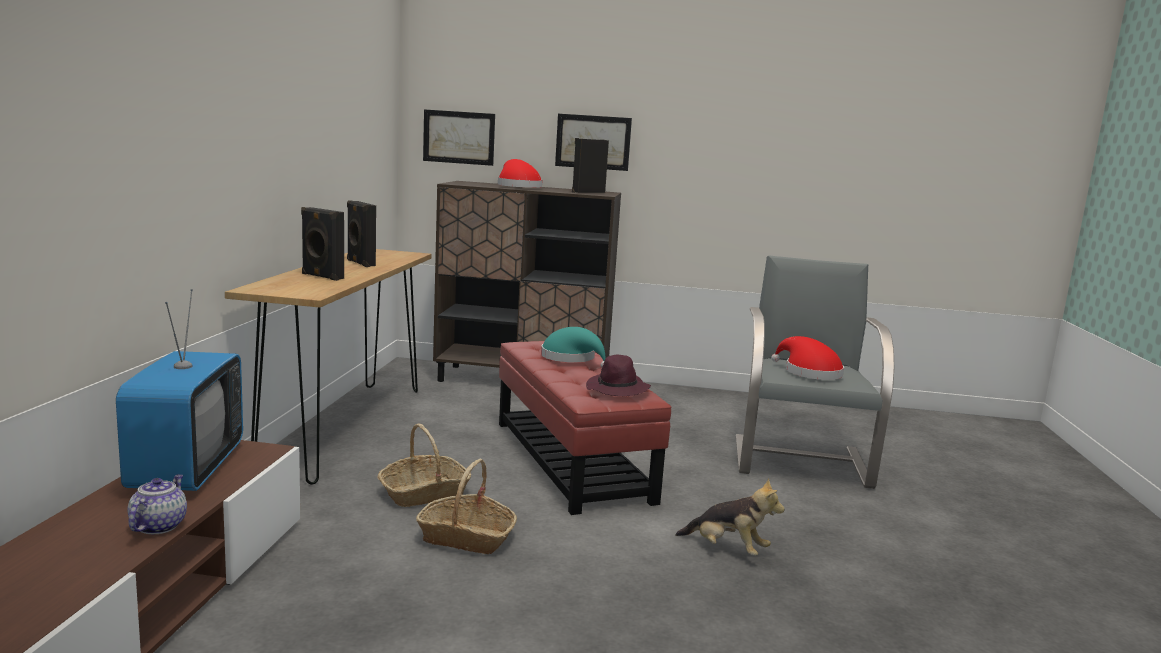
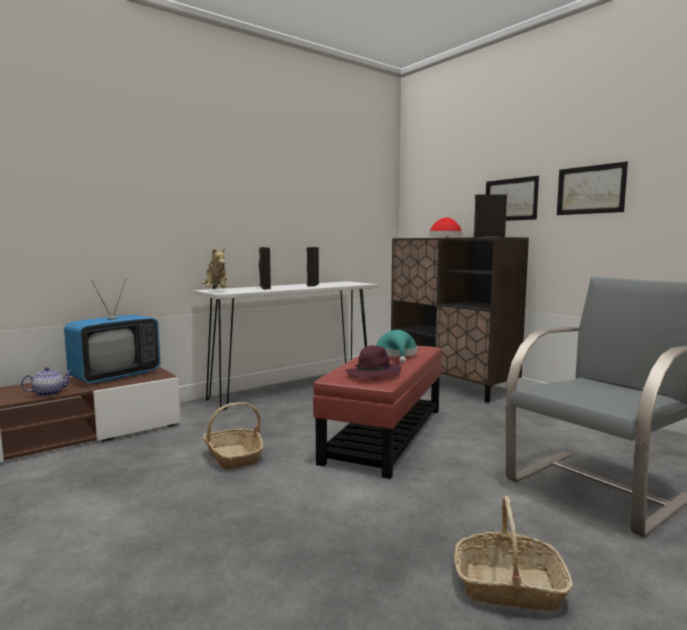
camera: 45 degrees right, 5 degrees down
brown console table [225,249,431,485] -> white console table [194,281,379,410]
basket [378,423,471,507] -> basket moved to [454,496,573,611]
picture [423,109,495,166] -> picture moved to [557,162,628,215]
plush toy [675,478,785,556] -> plush toy moved to [201,248,227,289]
red hat [771,336,844,380] -> none

